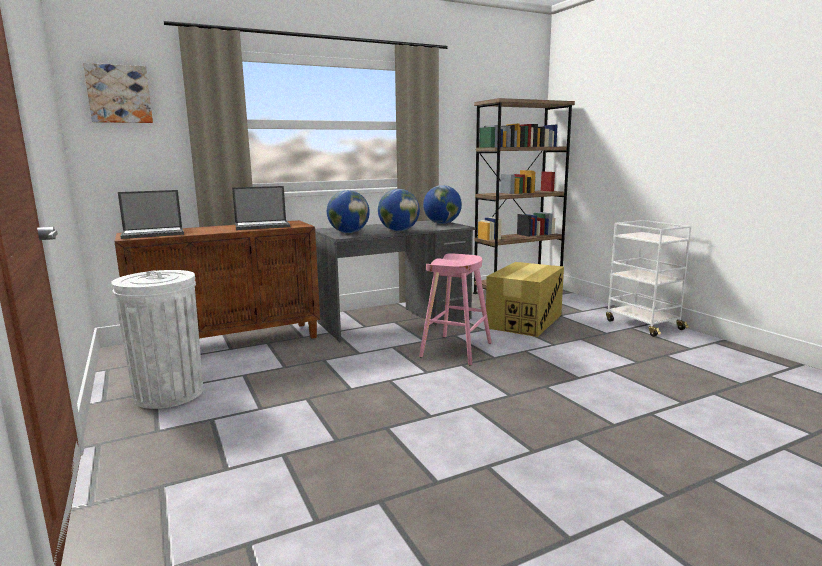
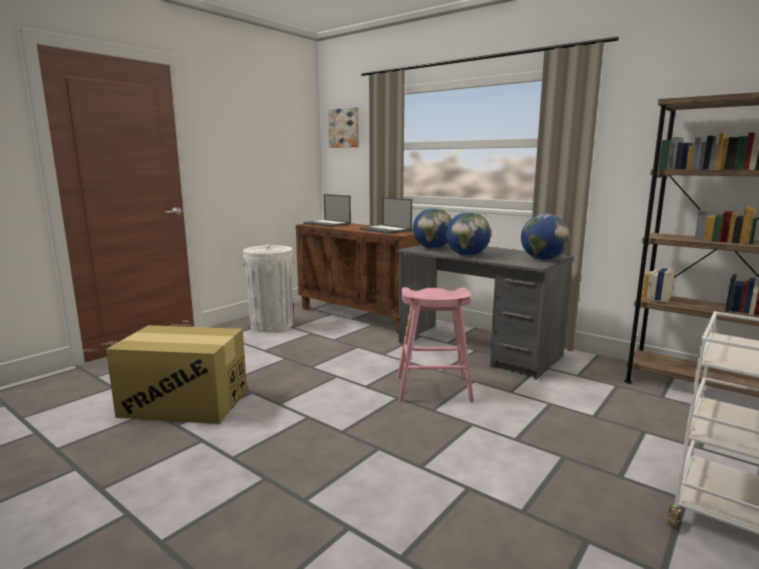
camera: 65 degrees right, 0 degrees up
cardboard box [486,262,564,337] -> cardboard box moved to [106,325,247,424]

